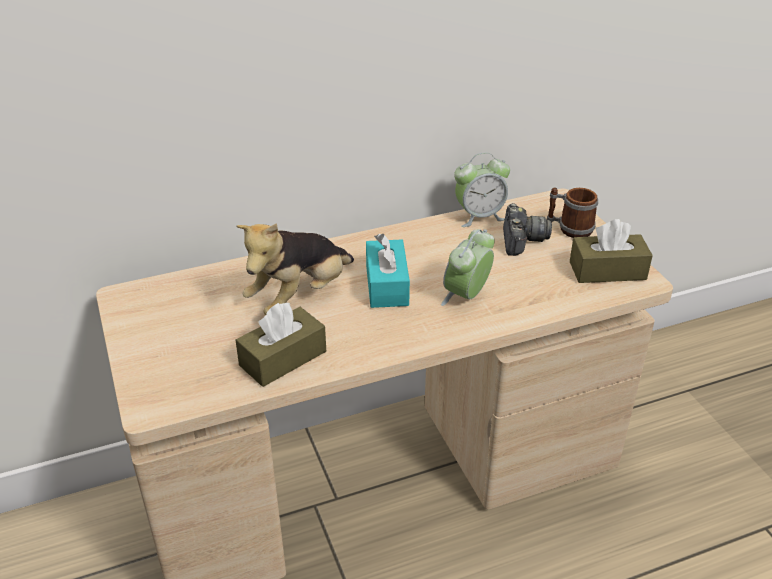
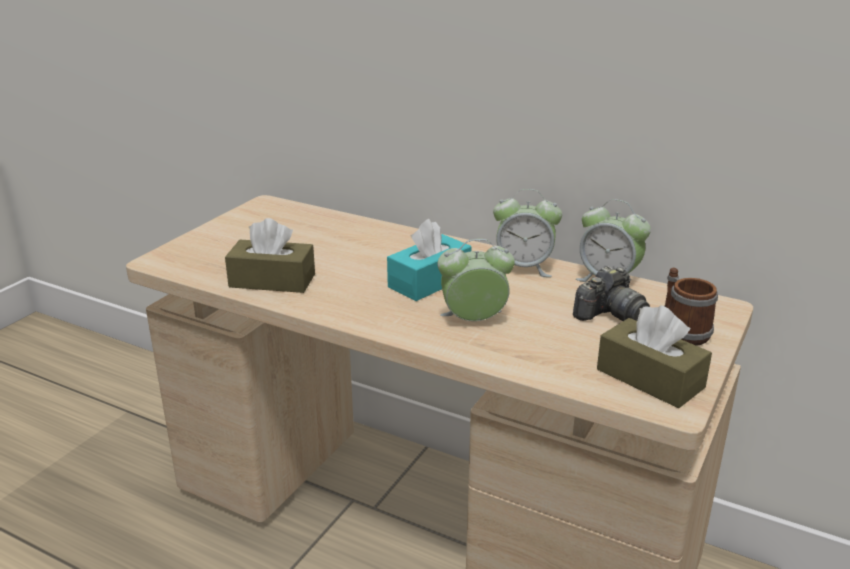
camera: 50 degrees right, 10 degrees down
plush toy [237,223,354,316] -> none
none -> alarm clock [493,189,562,277]

